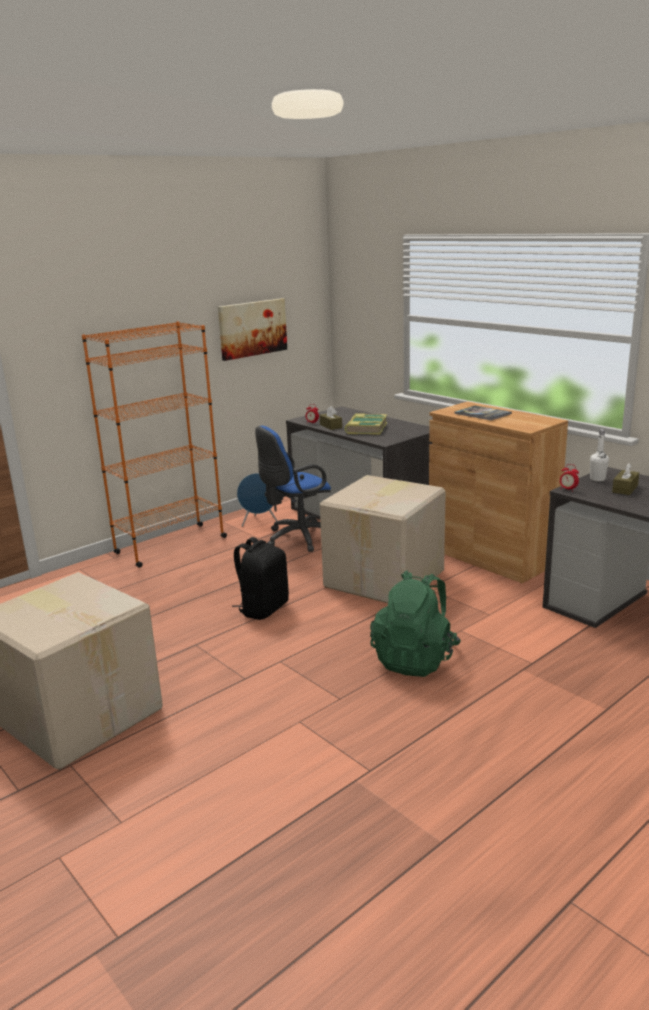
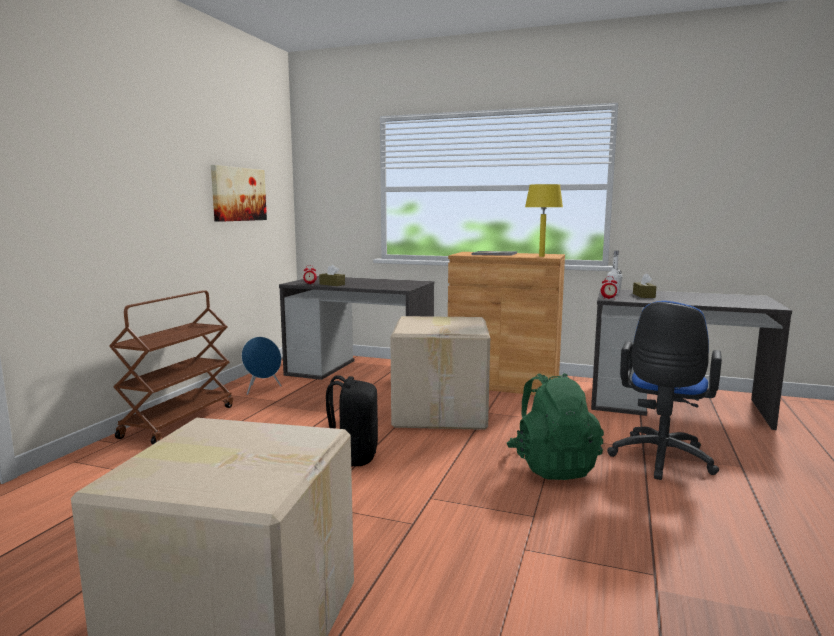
camera: 30 degrees left, 10 degrees down
orange bookcase [82,321,227,568] -> brown cart [109,290,233,445]
blue office chair [255,426,331,552] -> blue office chair moved to [607,301,722,480]
book [344,413,387,435] -> none
none -> yellow table lamp [525,184,563,257]

